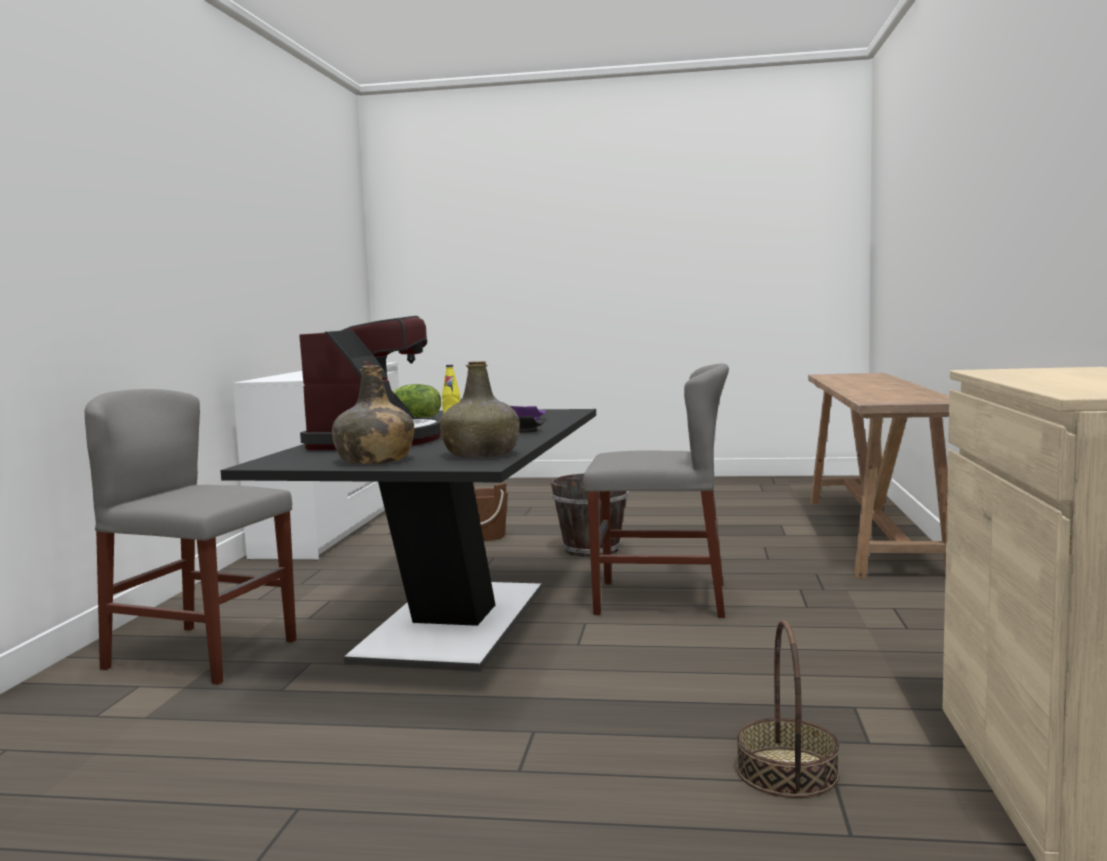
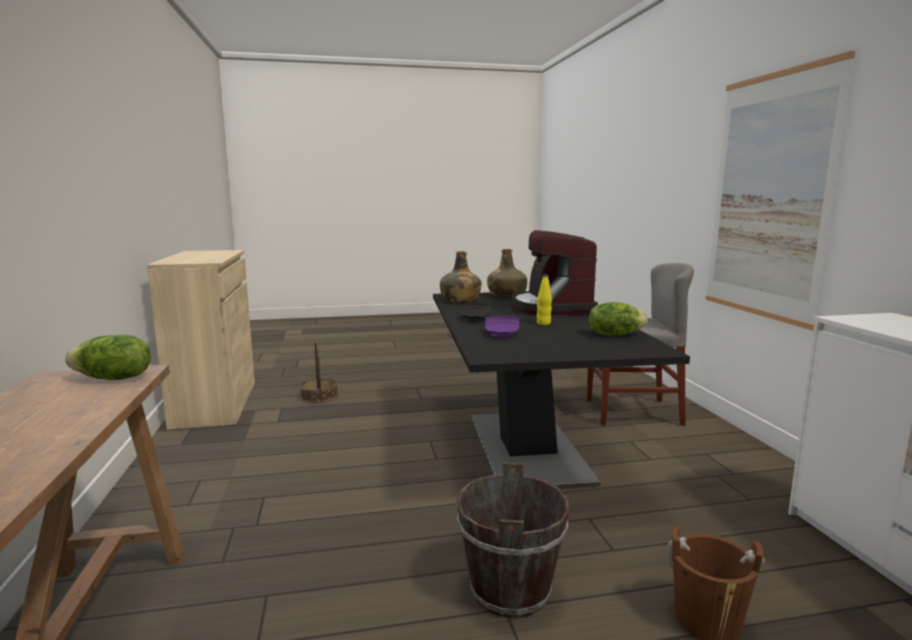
camera: 160 degrees right, 5 degrees up
grey chair [583,363,729,618] -> none
none -> lettuce [65,335,150,380]
none -> picture [706,51,855,330]

